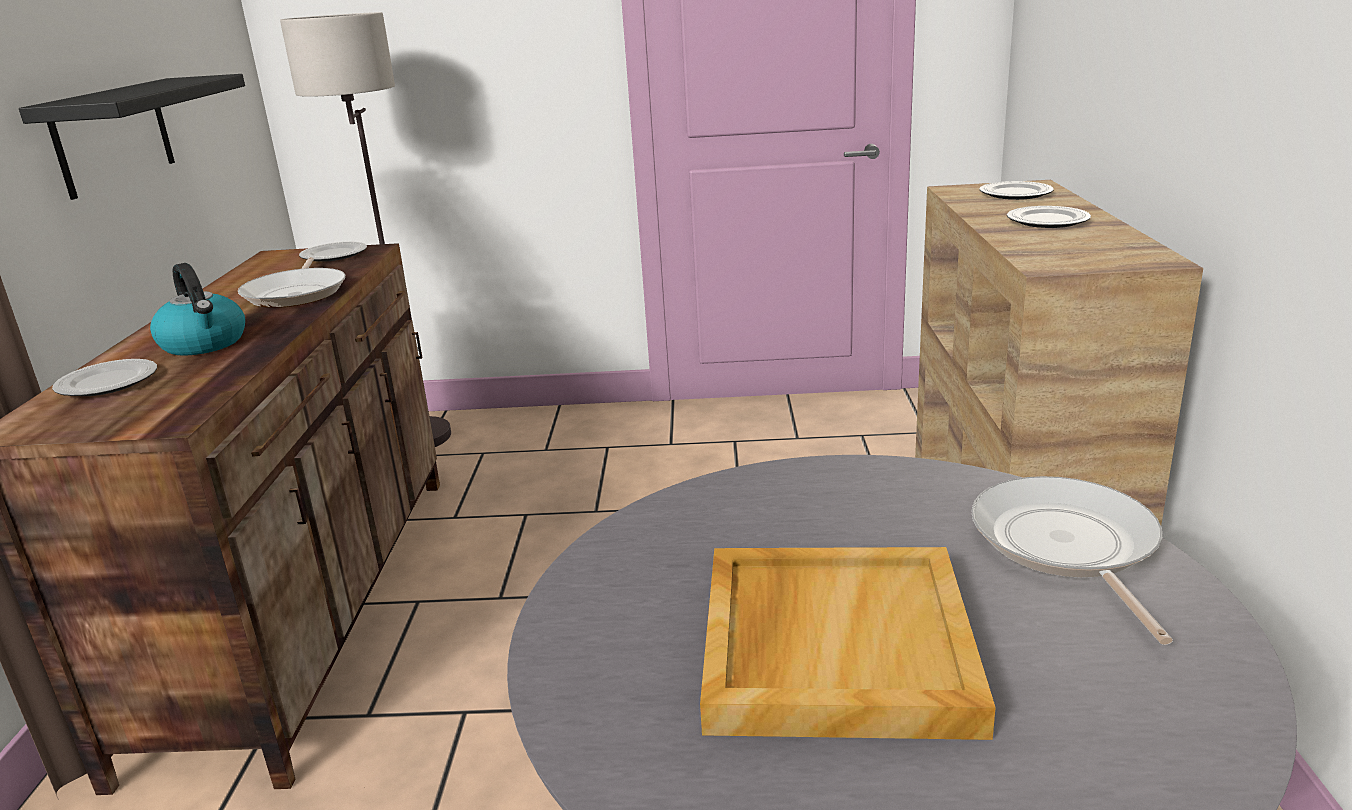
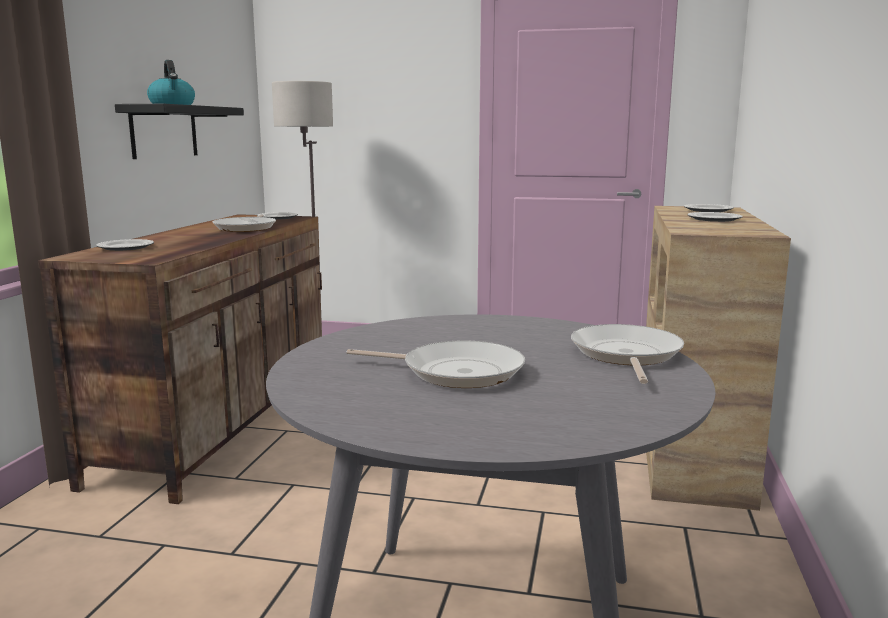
camera: 10 degrees right, 10 degrees down
kettle [150,263,245,356] -> kettle moved to [147,60,195,105]
beige tray [700,547,996,740] -> frying pan [346,341,525,388]

